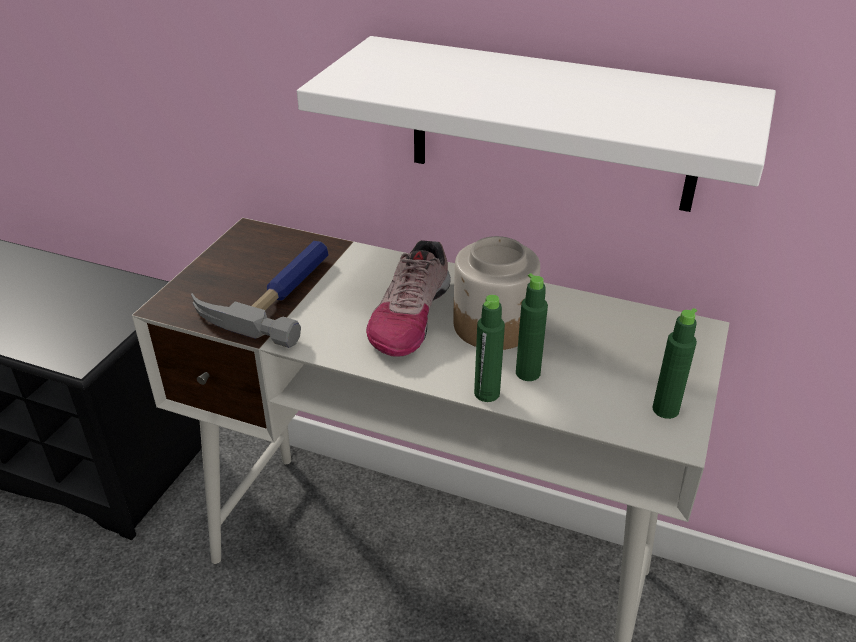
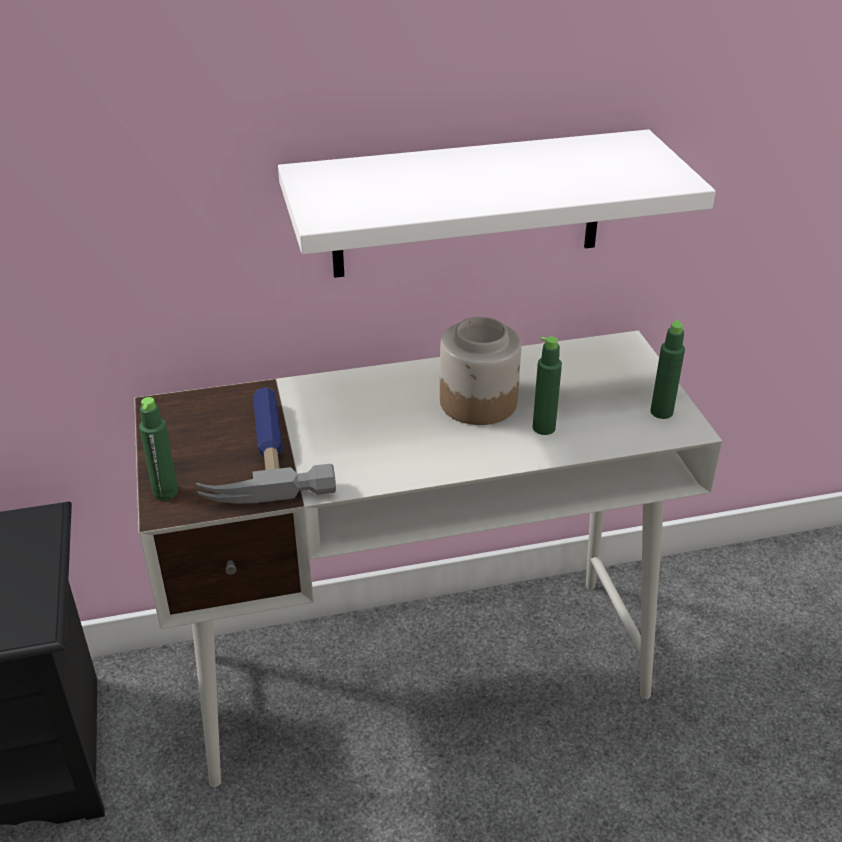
camera: 35 degrees left, 0 degrees up
shoe [366,240,451,357] -> none
green bottle [474,295,505,402] -> green bottle moved to [139,397,178,500]

